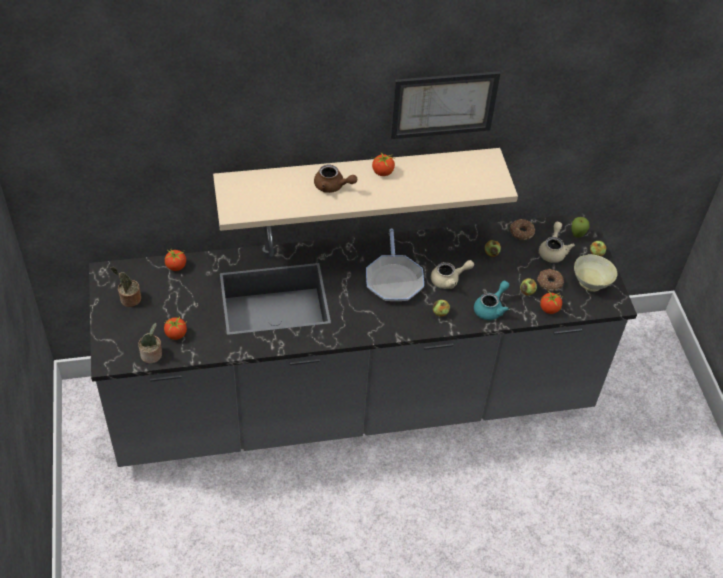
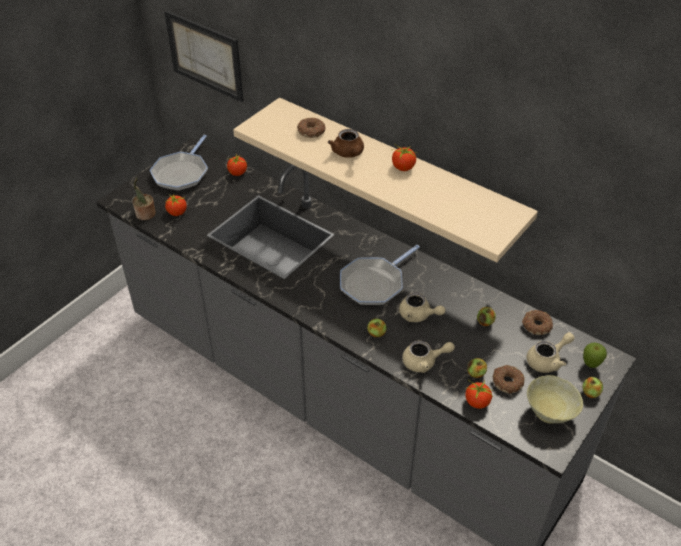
camera: 50 degrees right, 5 degrees down
potted plant [110,267,141,307] -> frying pan [150,135,208,191]
picture [390,71,500,139] -> picture moved to [164,10,244,102]
turquoise teapot [474,281,509,320] -> beige teapot [402,340,455,373]
none -> donut [297,118,326,138]

